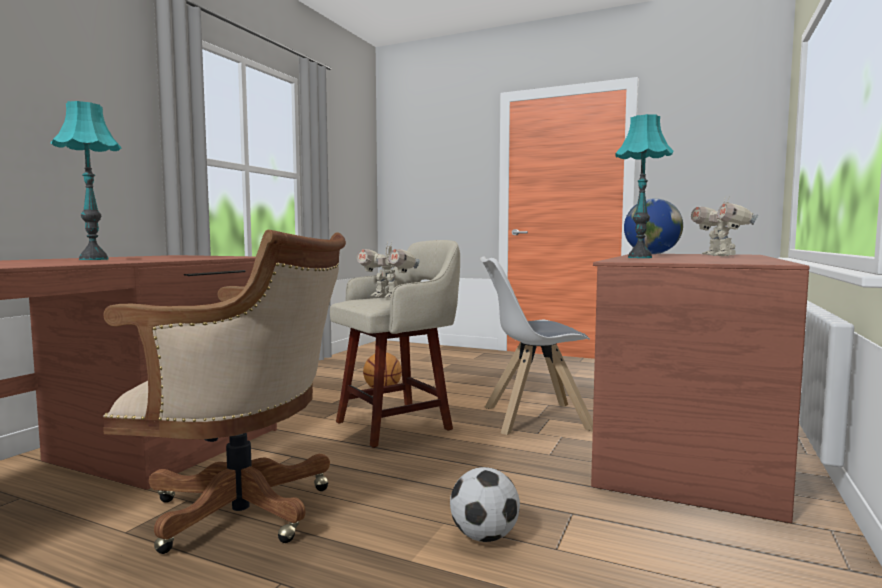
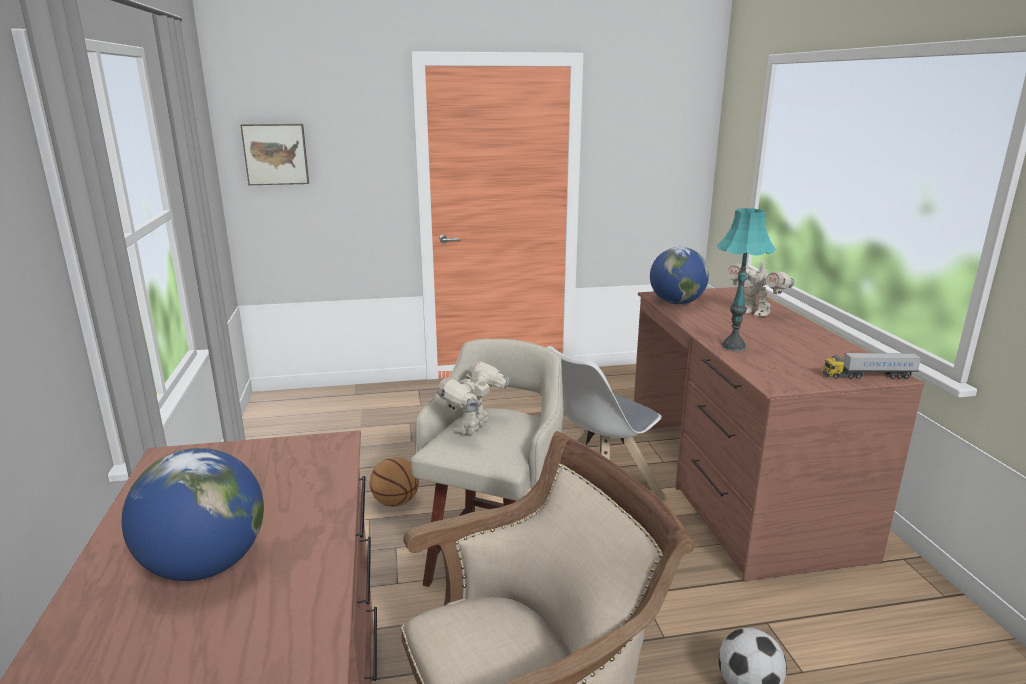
camera: 35 degrees left, 15 degrees up
turquoise table lamp [51,101,122,260] -> globe [122,448,264,581]
toy robot [357,240,420,298] -> toy robot turned 120 degrees clockwise [437,361,509,435]
none -> picture [240,124,309,185]
none -> toy truck [823,353,922,379]

